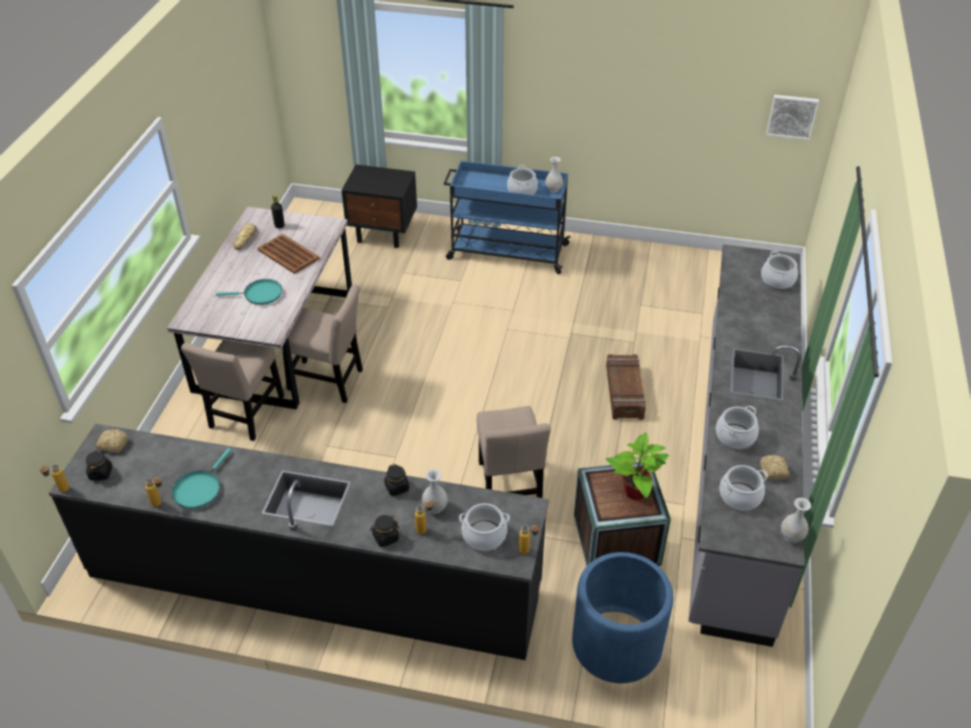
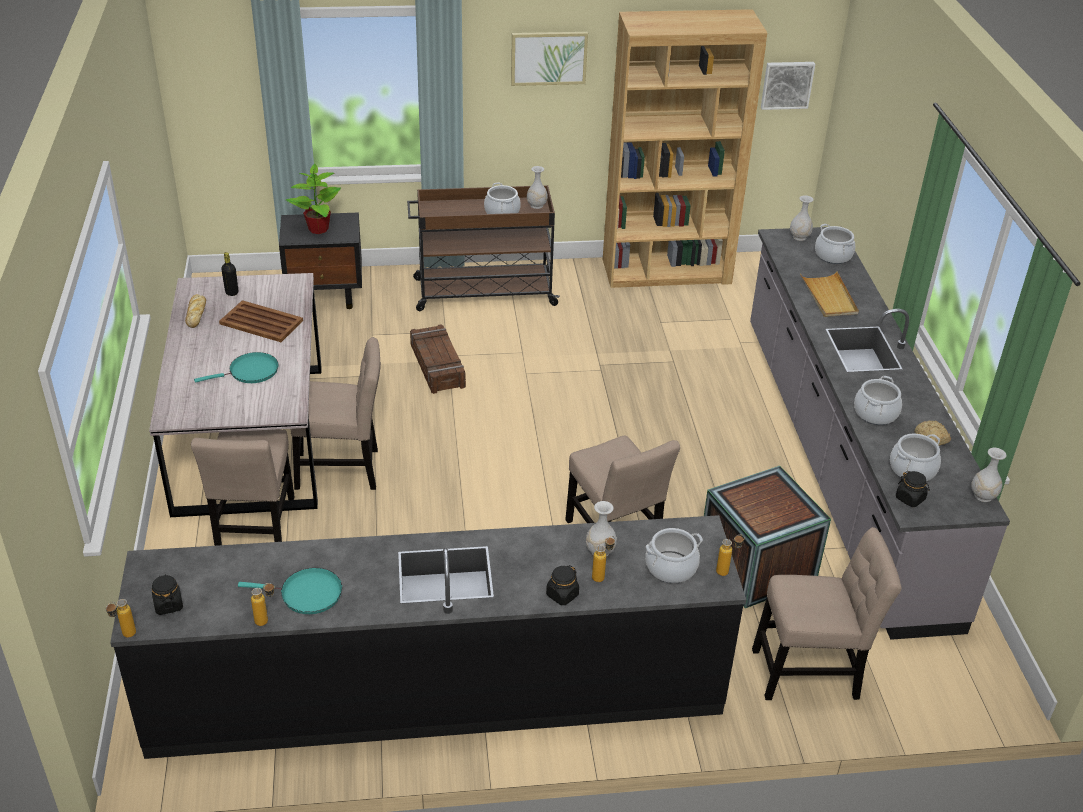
camera: 20 degrees left, 5 degrees down
bread [96,429,128,453] -> none
turquoise frying pan [172,448,232,509] -> turquoise frying pan turned 90 degrees counterclockwise [238,568,342,614]
black jar [384,464,409,496] -> black jar moved to [896,471,930,507]
blue cart [444,161,571,274] -> brown cart [407,185,560,311]
blue planter [572,552,673,683] -> beige chair [752,527,902,700]
crate [606,354,646,420] -> crate moved to [410,324,466,394]
potted plant [606,432,669,500] -> potted plant moved to [286,164,341,234]
none -> picture [511,32,588,86]
none -> brown bookcase [603,9,767,288]
none -> white vase [790,195,813,241]
none -> beige tray [800,272,859,317]

